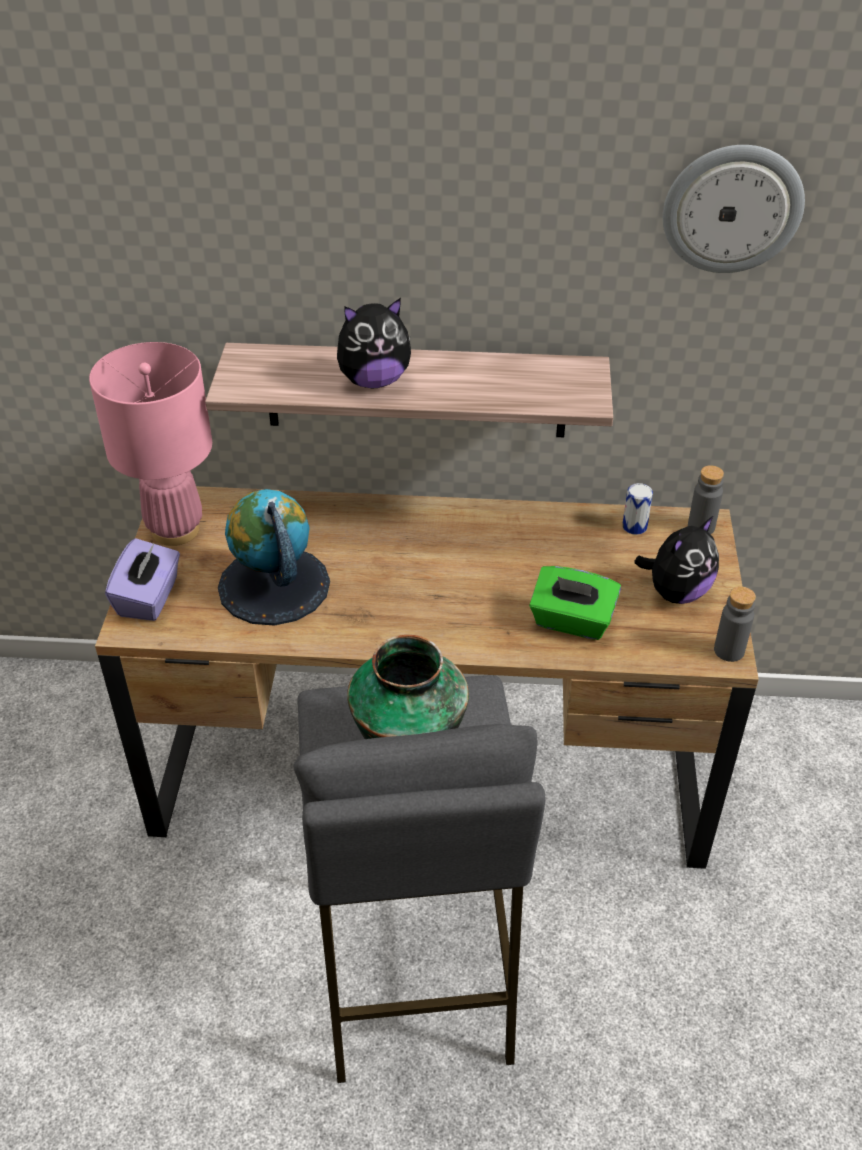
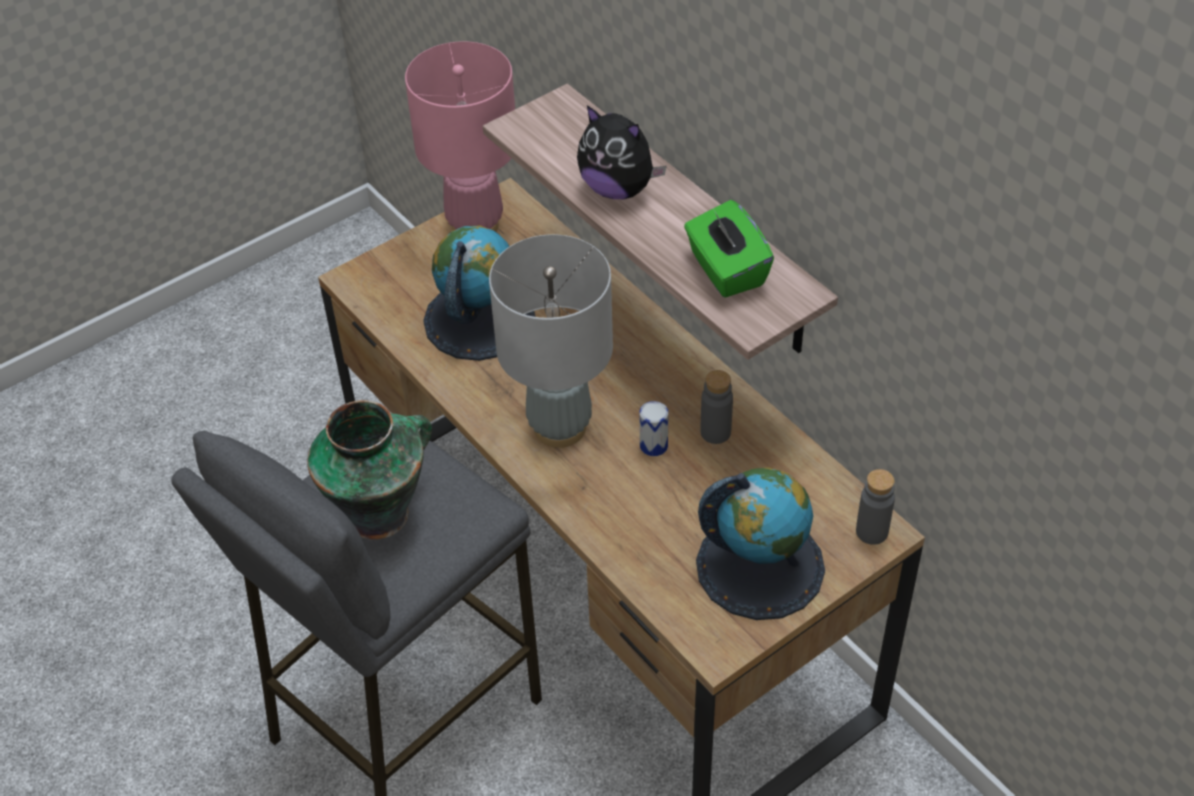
camera: 50 degrees right, 5 degrees up
purple tissue box [105,538,180,621] -> none
green tissue box [529,566,621,640] -> green tissue box moved to [684,200,774,298]
can [622,483,653,535] -> can moved to [640,401,668,456]
plush toy [634,516,719,604] -> globe [696,468,825,620]
wall clock [663,145,805,273] -> none
grey bottle [714,586,756,662] -> grey bottle moved to [700,370,733,444]
none -> grey table lamp [489,234,613,448]

